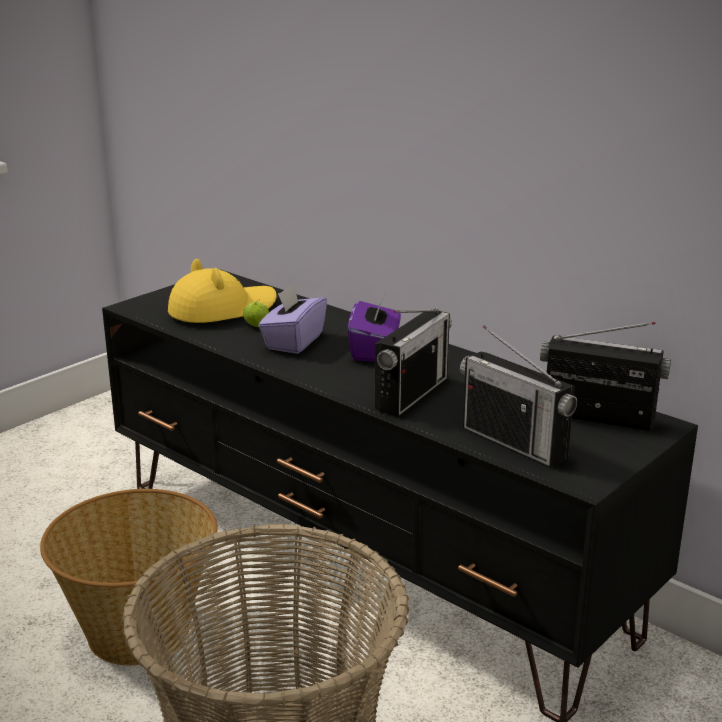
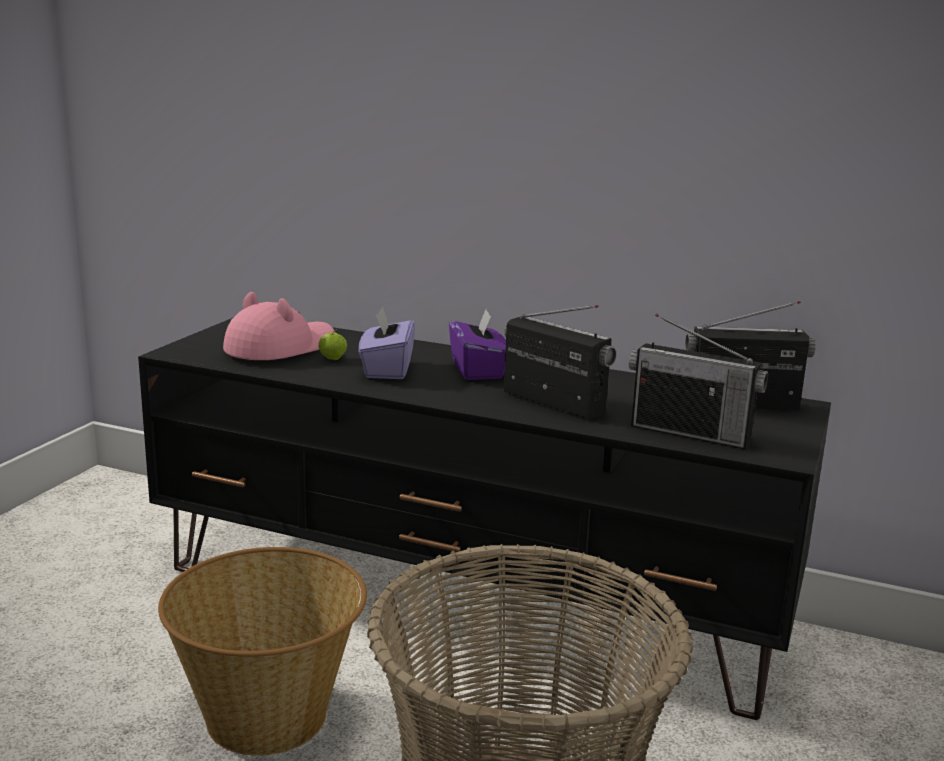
camera: 20 degrees left, 5 degrees down
yellow hat [168,259,277,323] -> pink hat [223,292,335,360]
radio [375,308,452,417] -> radio turned 60 degrees counterclockwise [504,305,617,419]

